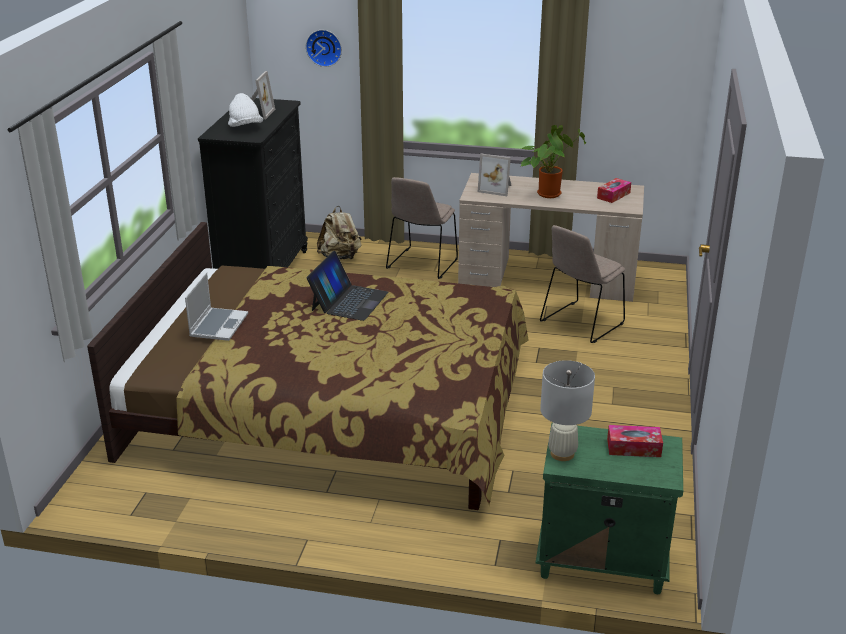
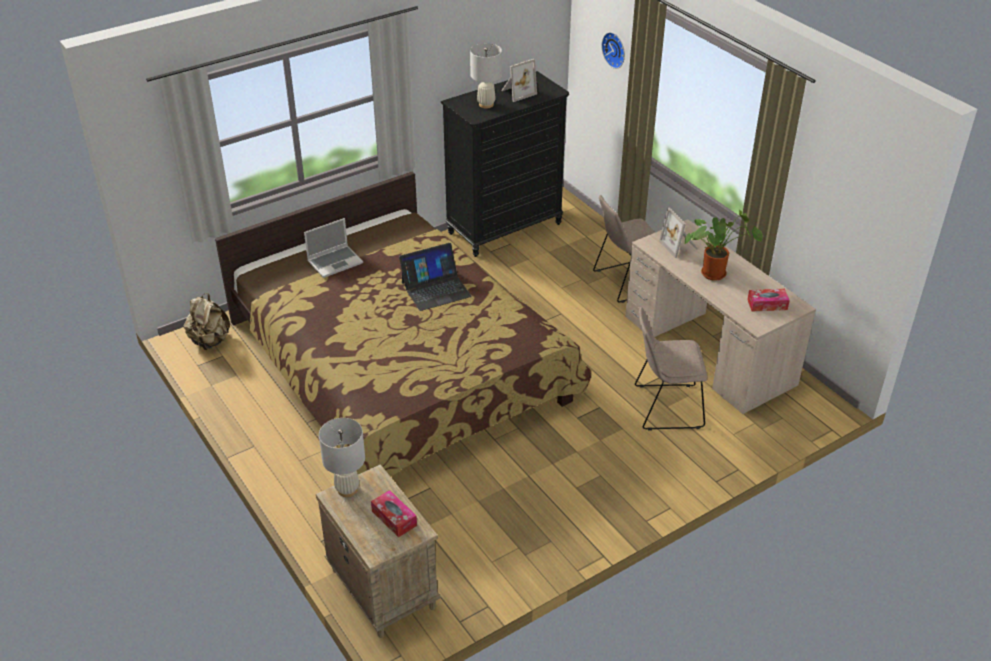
camera: 45 degrees right, 10 degrees up
white hat [228,93,263,127] -> white table lamp [470,43,502,108]
beige backpack [317,206,362,260] -> beige backpack moved to [184,293,230,350]
green nightstand [536,423,683,594] -> beige nightstand [316,464,442,638]

